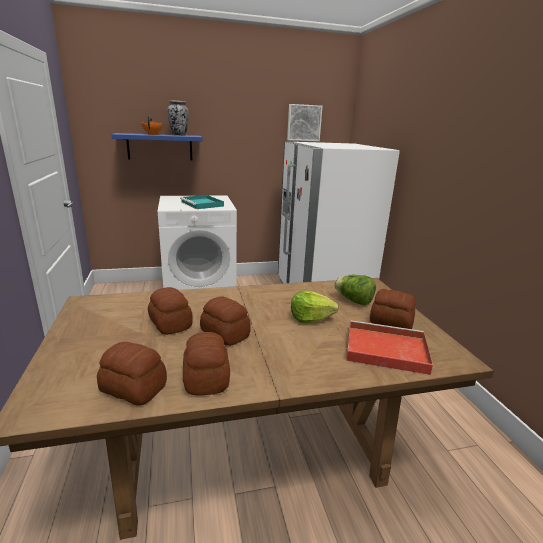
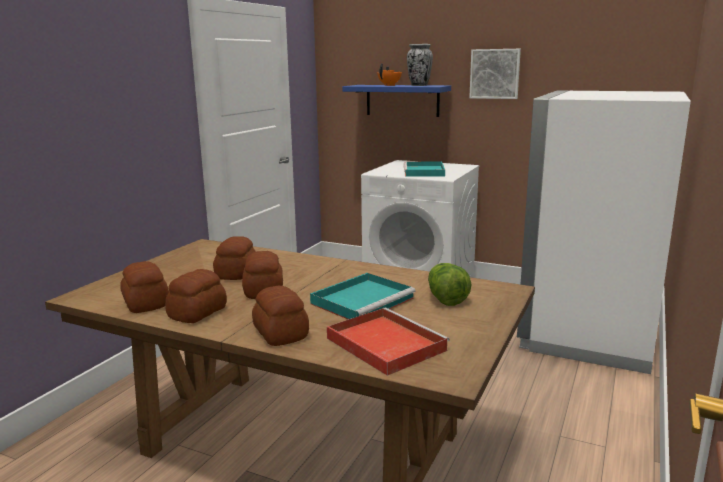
camera: 40 degrees right, 5 degrees down
picture [287,104,323,141] -> picture moved to [469,49,521,99]
lettuce [291,291,339,323] -> turquoise tray [310,273,416,319]
bread [370,289,416,329] -> bread moved to [252,286,309,346]

